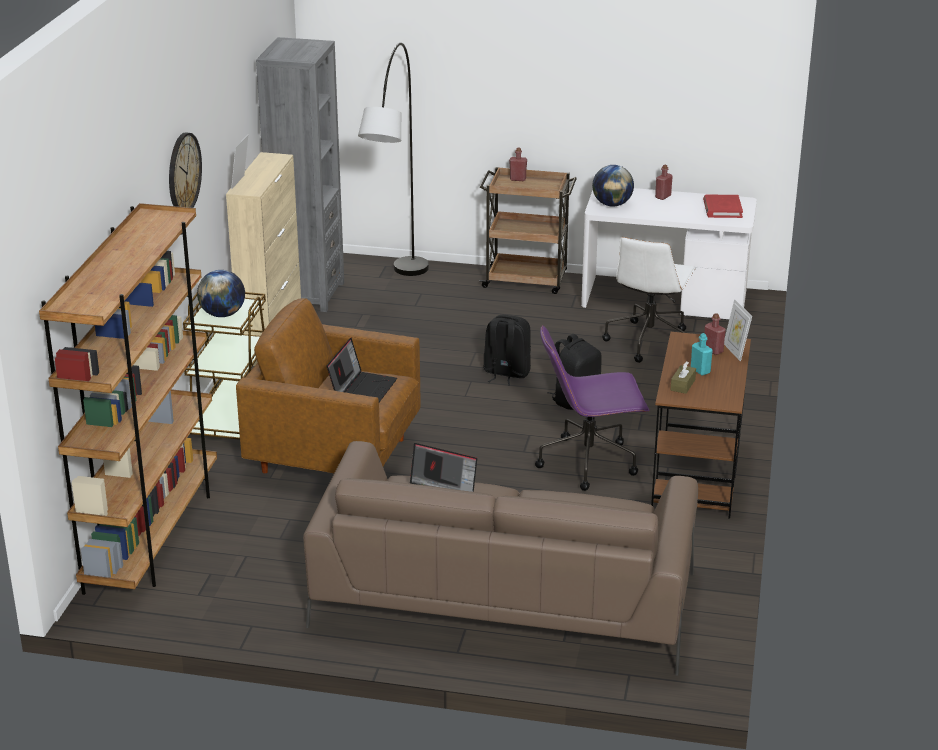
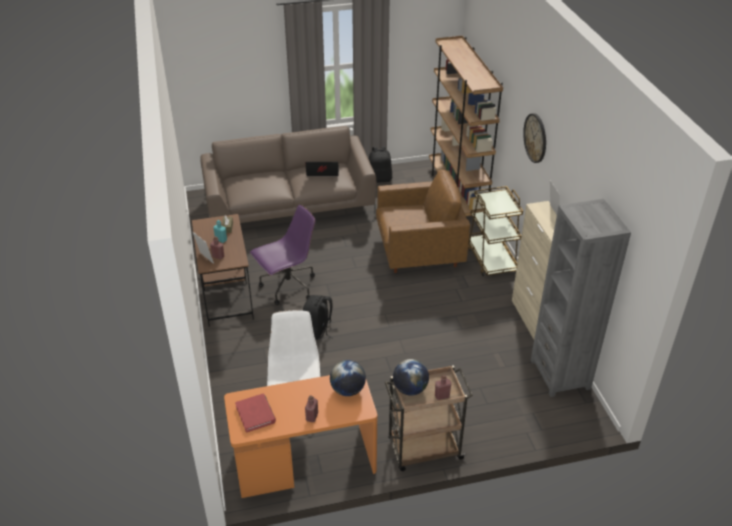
camera: 155 degrees right, 10 degrees up
globe [197,270,245,317] -> globe moved to [393,359,429,396]
laptop [327,338,397,402] -> none
grey floor lamp [358,43,429,276] -> none
black backpack [483,315,531,386] -> black backpack moved to [369,146,392,183]
white desk [581,188,757,320] -> orange desk [224,375,377,498]

